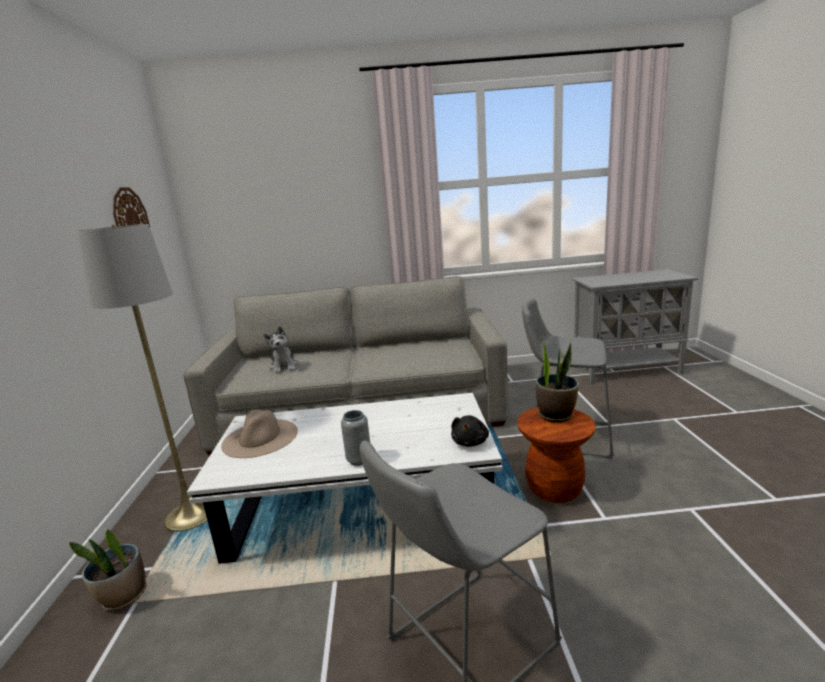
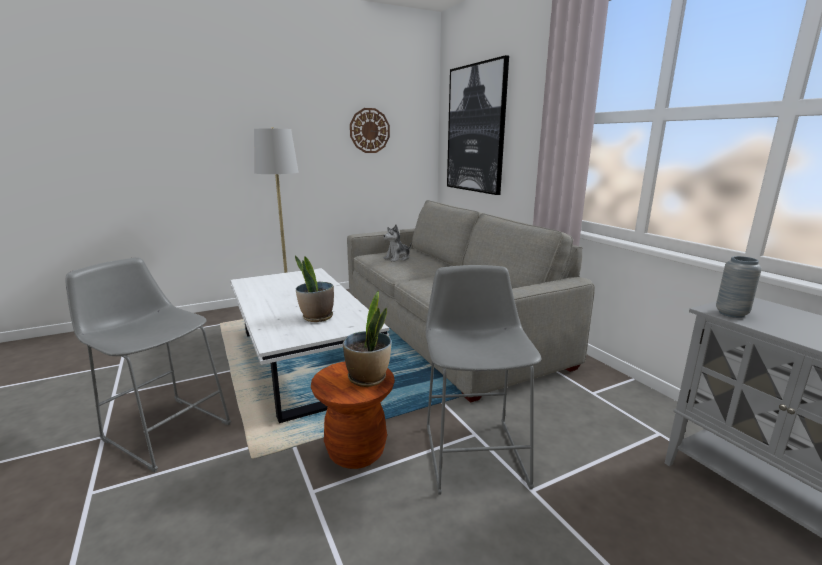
camera: 65 degrees right, 0 degrees up
potted plant [69,529,146,611] -> potted plant moved to [295,255,334,322]
beige hat [221,410,298,458] -> none
grey vase [341,410,370,466] -> grey vase moved to [716,256,762,318]
black plush toy [451,415,489,447] -> none
none -> picture [447,55,509,195]

